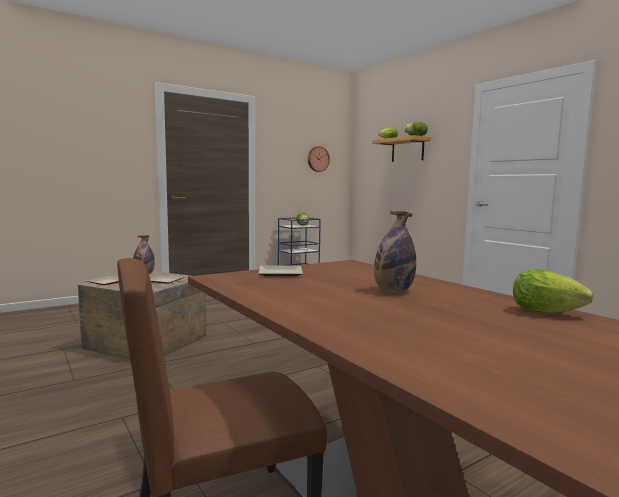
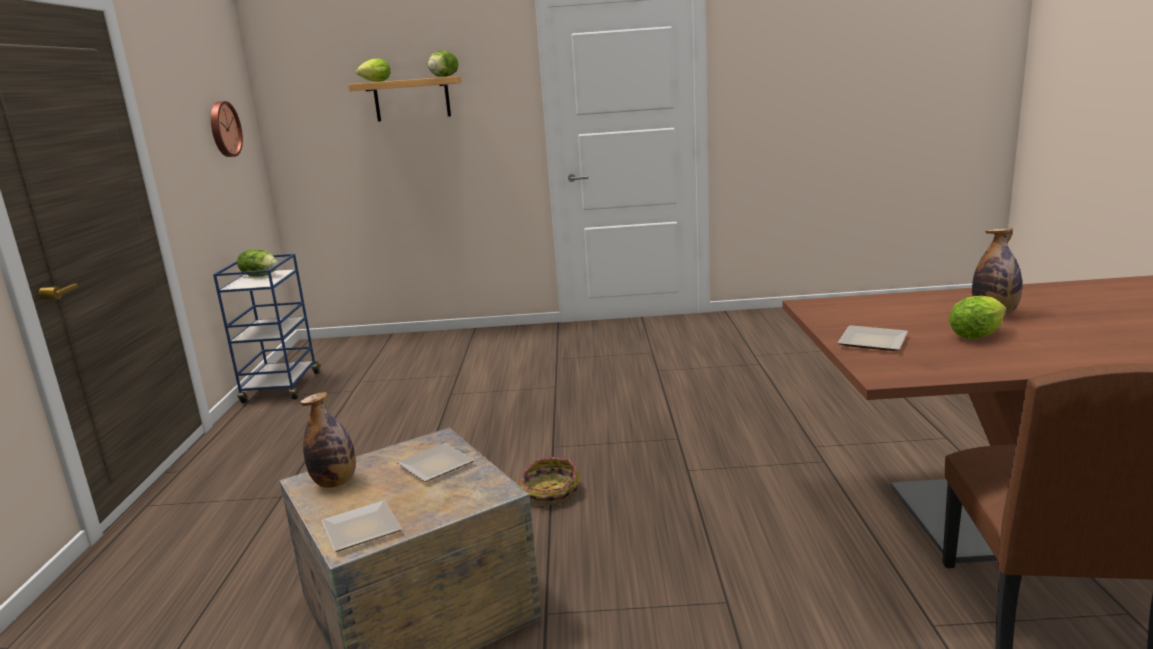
camera: 55 degrees left, 10 degrees up
lettuce [513,269,593,314] -> lettuce moved to [949,296,1006,339]
none -> basket [518,457,580,507]

